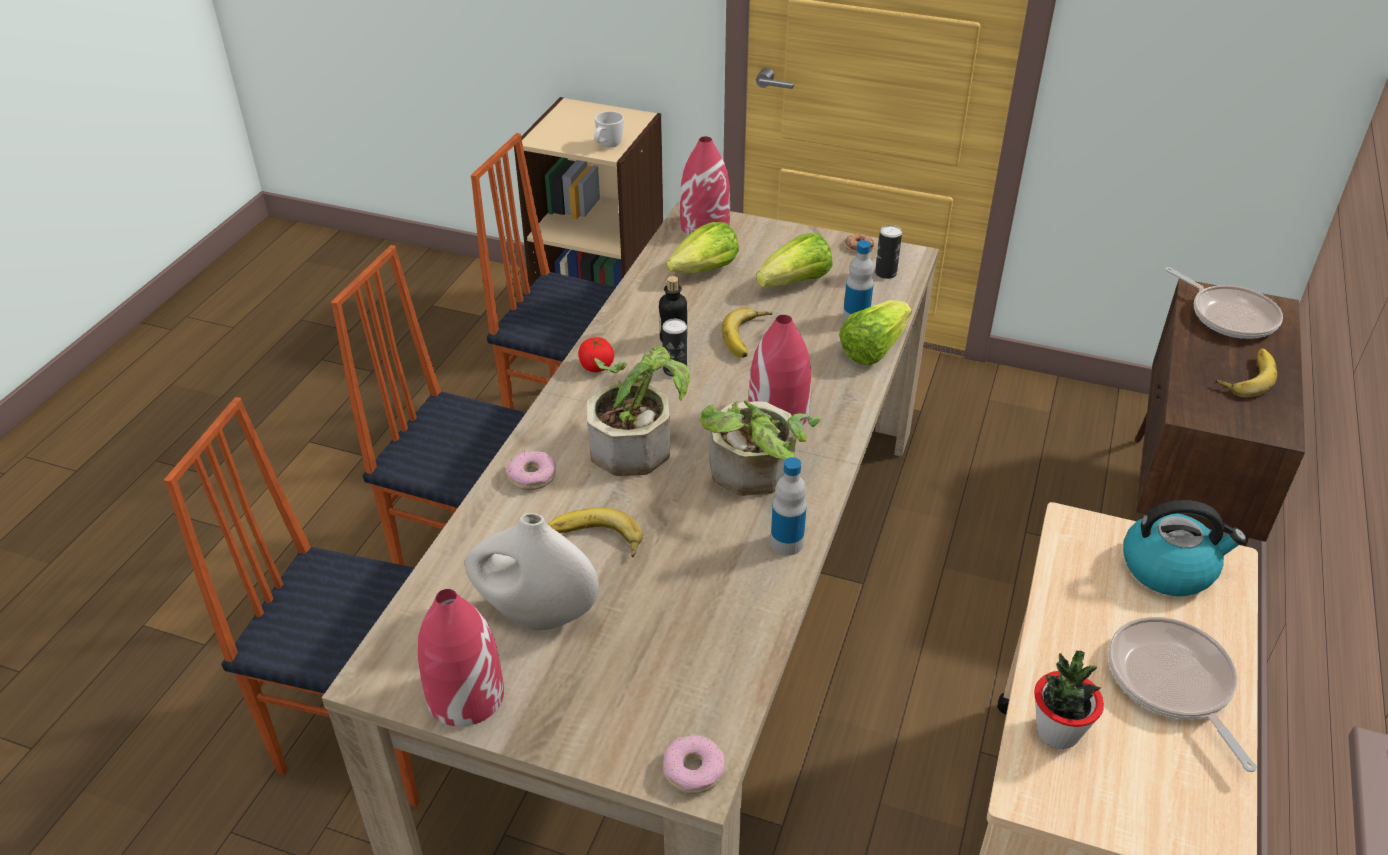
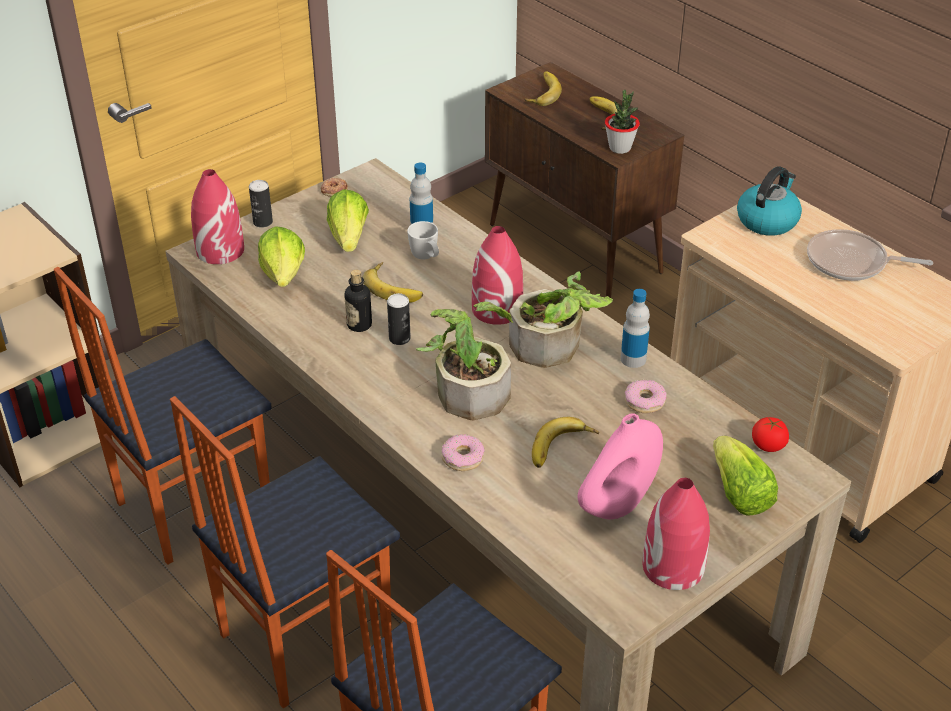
camera: 60 degrees left, 0 degrees up
white vase [465,513,599,630] -> pink vase [578,414,663,519]
tomato [579,337,614,372] -> tomato moved to [752,417,789,452]
white mug [594,111,624,147] -> white mug moved to [407,221,439,260]
donut [663,735,725,794] -> donut moved to [625,380,667,413]
lettuce [839,300,912,365] -> lettuce moved to [713,435,778,516]
can [875,225,902,279] -> can moved to [249,180,273,228]
potted plant [1034,650,1104,749] -> potted plant moved to [605,89,640,154]
frying pan [1165,267,1283,339] -> banana [525,71,562,106]

